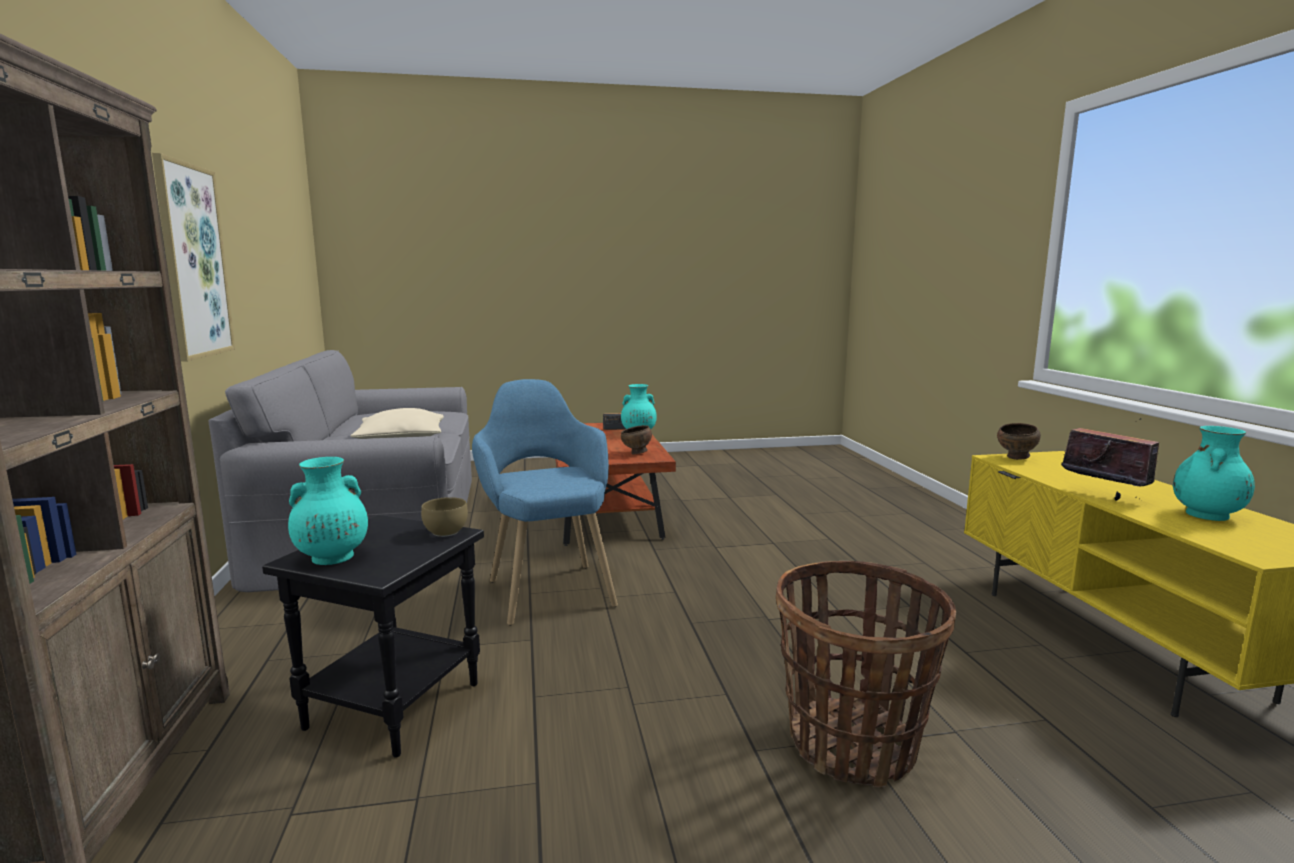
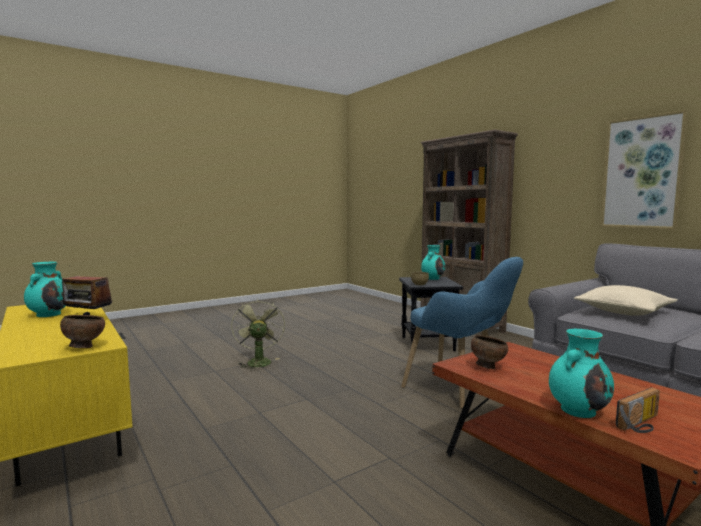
camera: 155 degrees right, 5 degrees down
basket [776,561,957,787] -> green fan [231,298,285,370]

